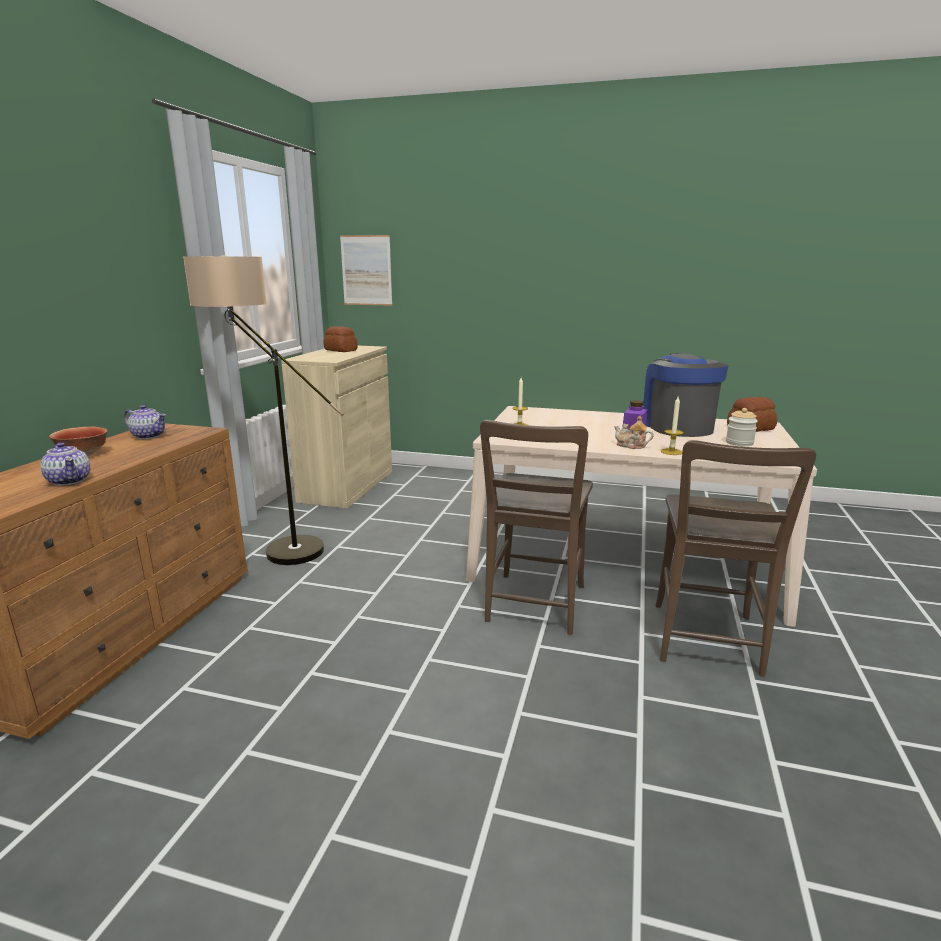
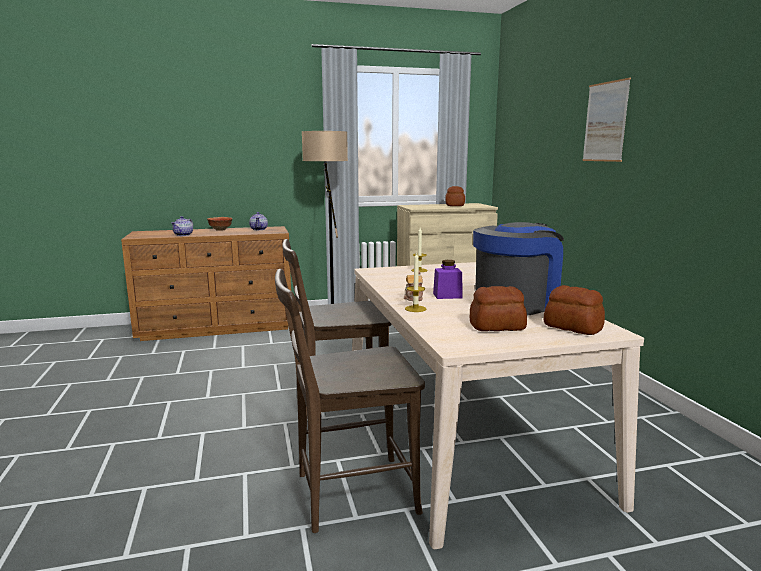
camera: 60 degrees right, 5 degrees down
picture [340,235,393,306] -> picture moved to [582,78,631,162]
jar [726,408,758,446] -> bread [469,286,527,331]

